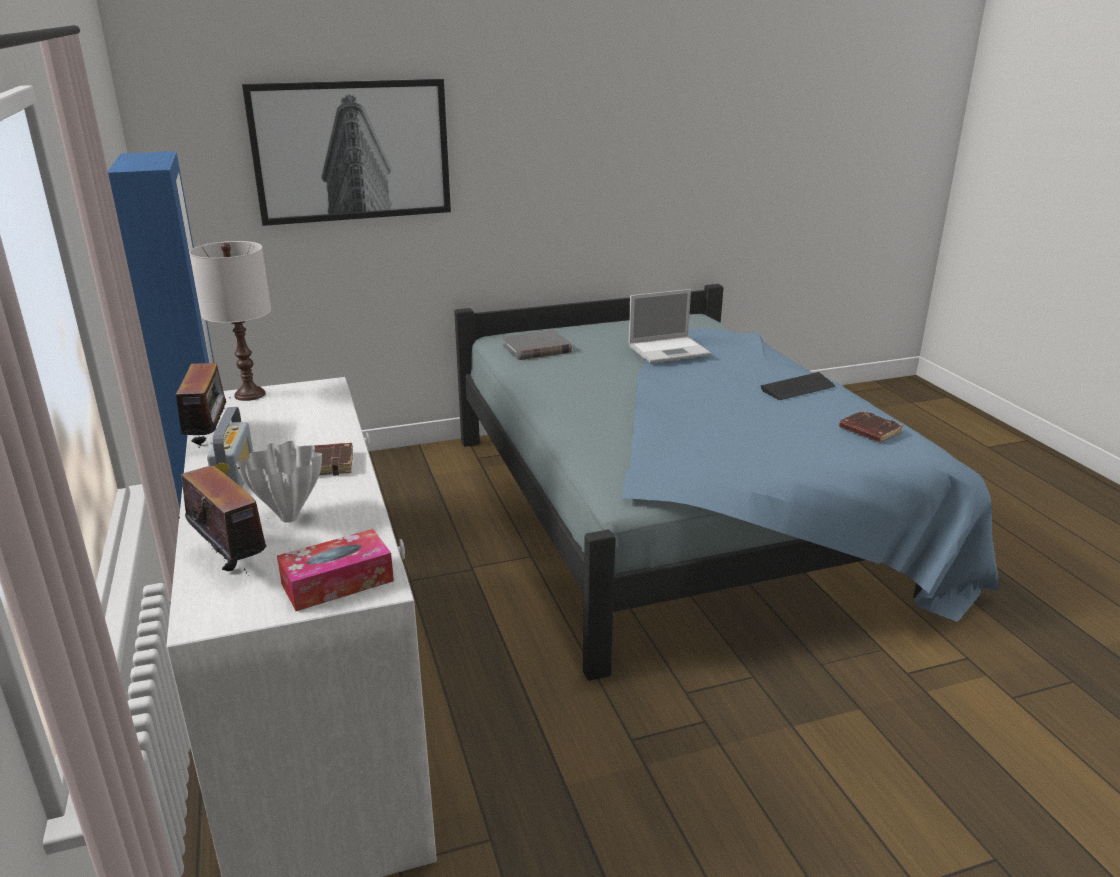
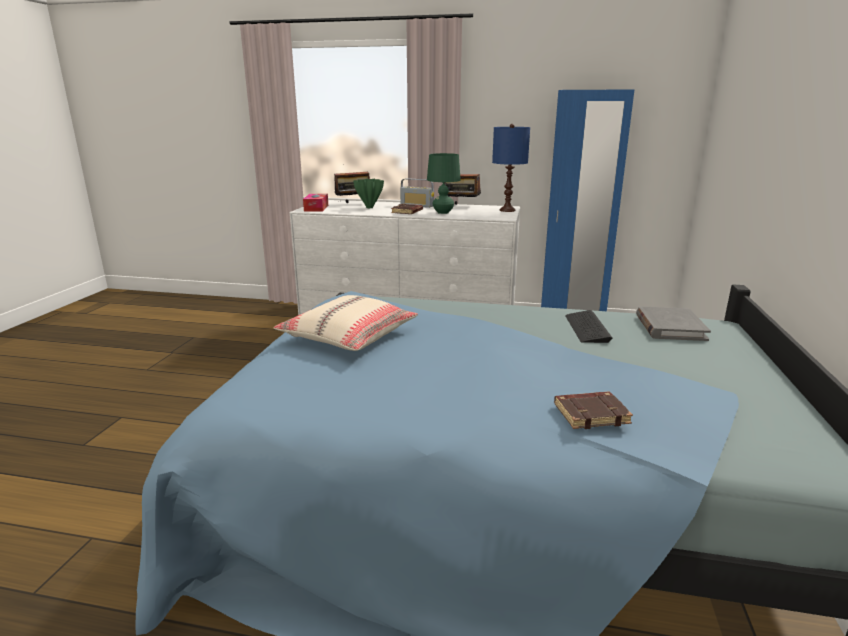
camera: 120 degrees right, 5 degrees down
white table lamp [190,241,271,401] -> blue table lamp [492,124,530,212]
white vase [236,441,322,523] -> green vase [353,179,384,208]
picture [242,79,451,226] -> none
laptop [628,289,711,363] -> none
keyboard [761,372,835,400] -> keyboard moved to [565,310,612,343]
brown book [839,411,903,443] -> brown book moved to [554,391,633,429]
none -> beige pillow [273,295,418,351]
none -> green table lamp [427,153,461,214]

